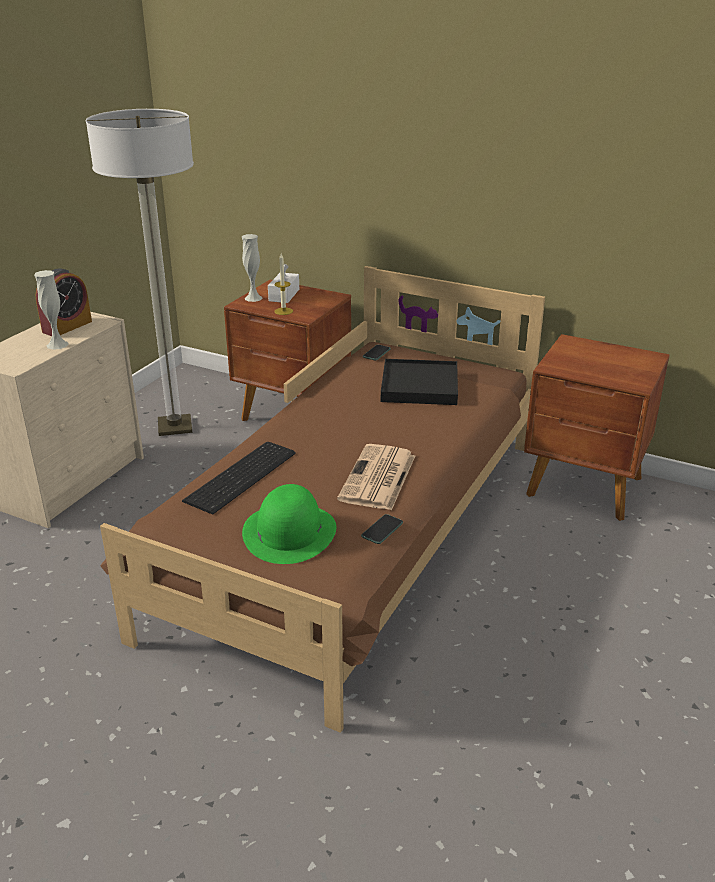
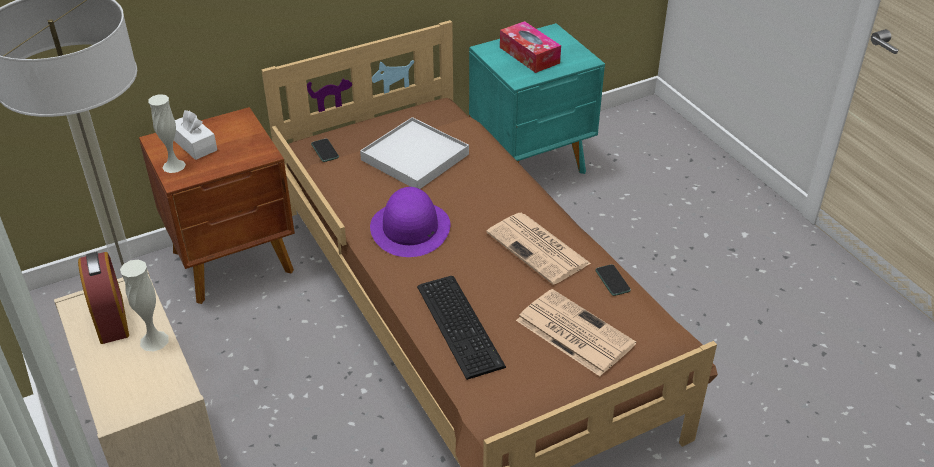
camera: 55 degrees left, 10 degrees up
green hat [242,484,336,564] -> newspaper [516,289,636,376]
candle [274,253,293,315] -> none
black tray [381,359,458,405] -> white tray [360,117,469,189]
brown nightstand [524,334,670,521] -> turquoise nightstand [469,23,605,174]
none -> purple hat [370,187,451,257]
none -> tissue box [500,21,561,73]

